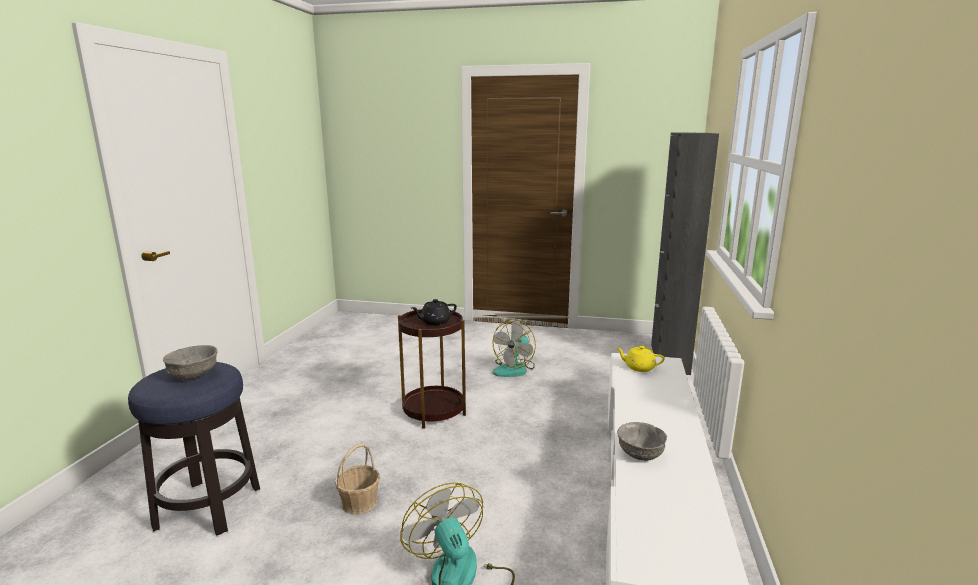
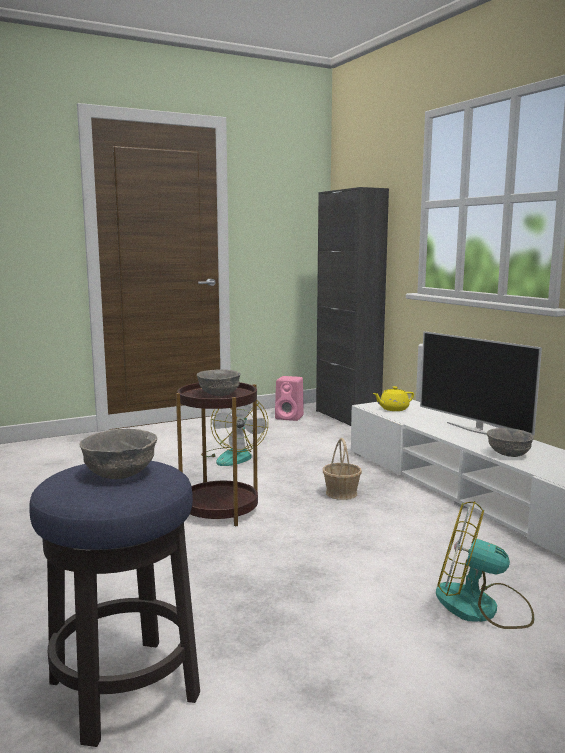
camera: 40 degrees left, 5 degrees down
basket [335,444,380,514] -> basket moved to [323,438,362,500]
black teapot [411,299,457,325] -> grey bowl [197,369,240,396]
none -> pink speaker [275,376,304,421]
none -> television [420,331,542,436]

